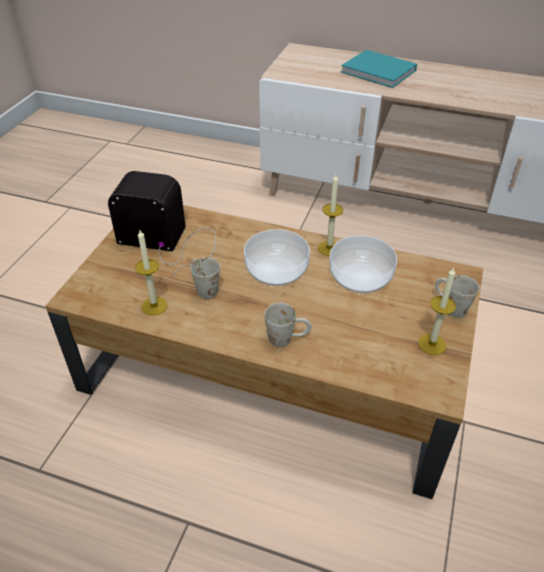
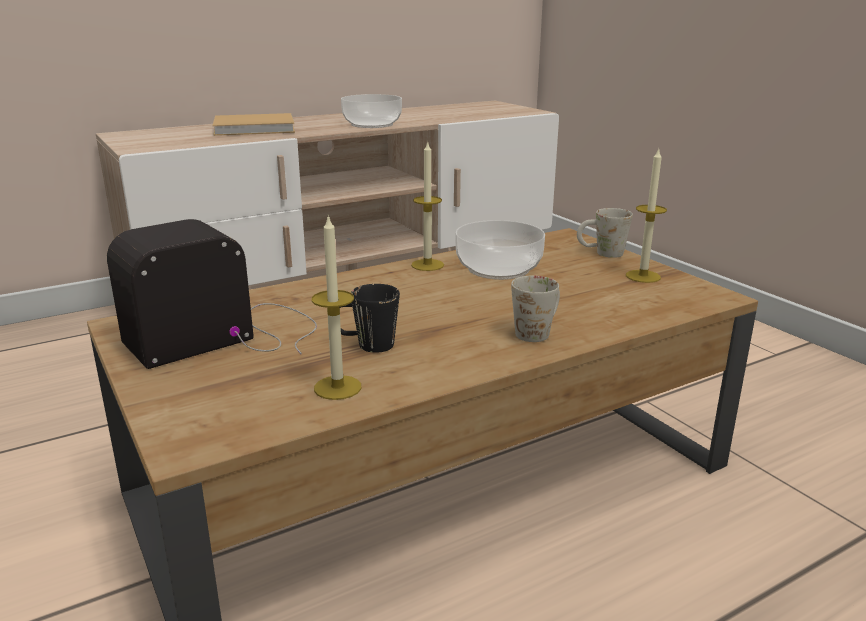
camera: 50 degrees left, 20 degrees down
white mug [190,257,220,299] -> black mug [340,284,400,353]
bowl [244,229,310,286] -> bowl moved to [341,94,402,128]
turquoise book [341,50,417,88] -> beige book [212,113,295,136]

